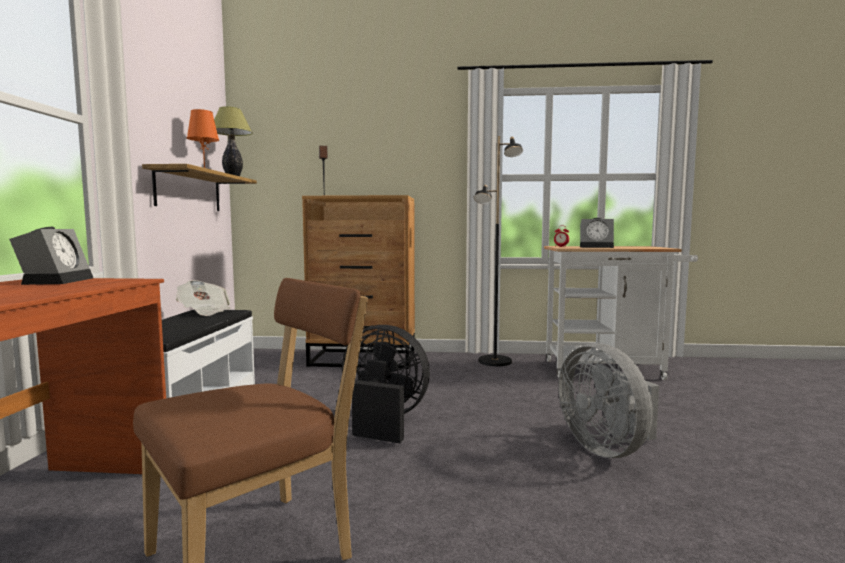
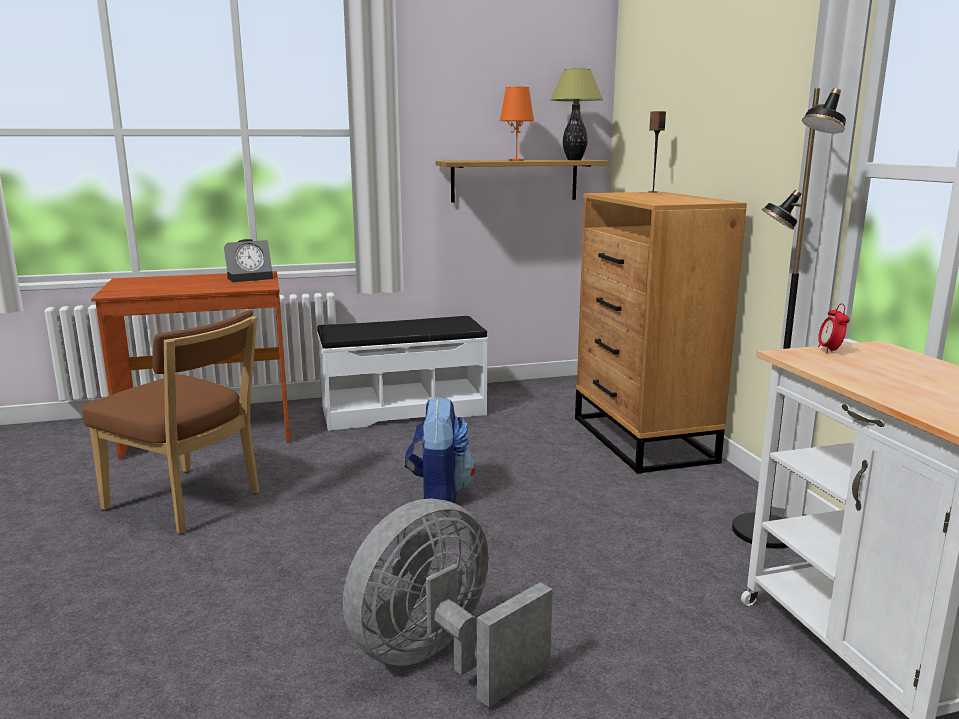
camera: 70 degrees right, 10 degrees up
newspaper [176,280,230,316] -> none
black fan [342,325,430,443] -> backpack [405,396,475,511]
alarm clock [580,218,614,248] -> none

